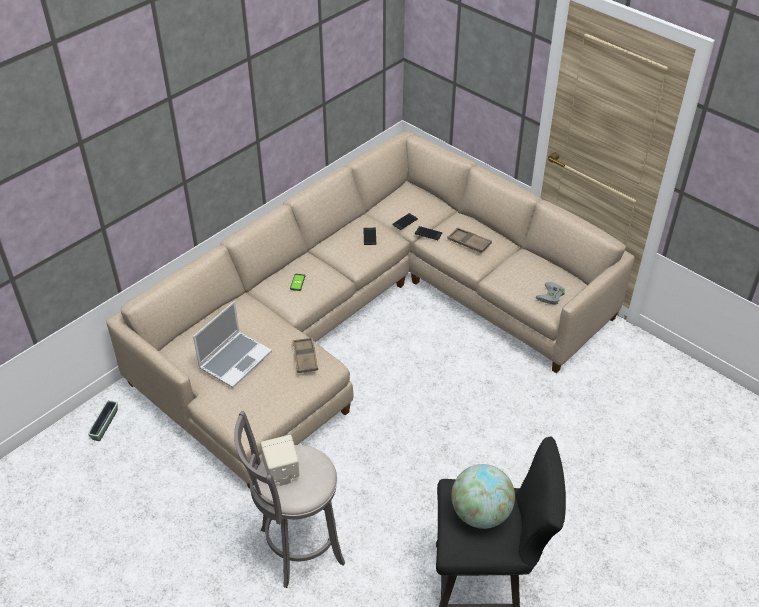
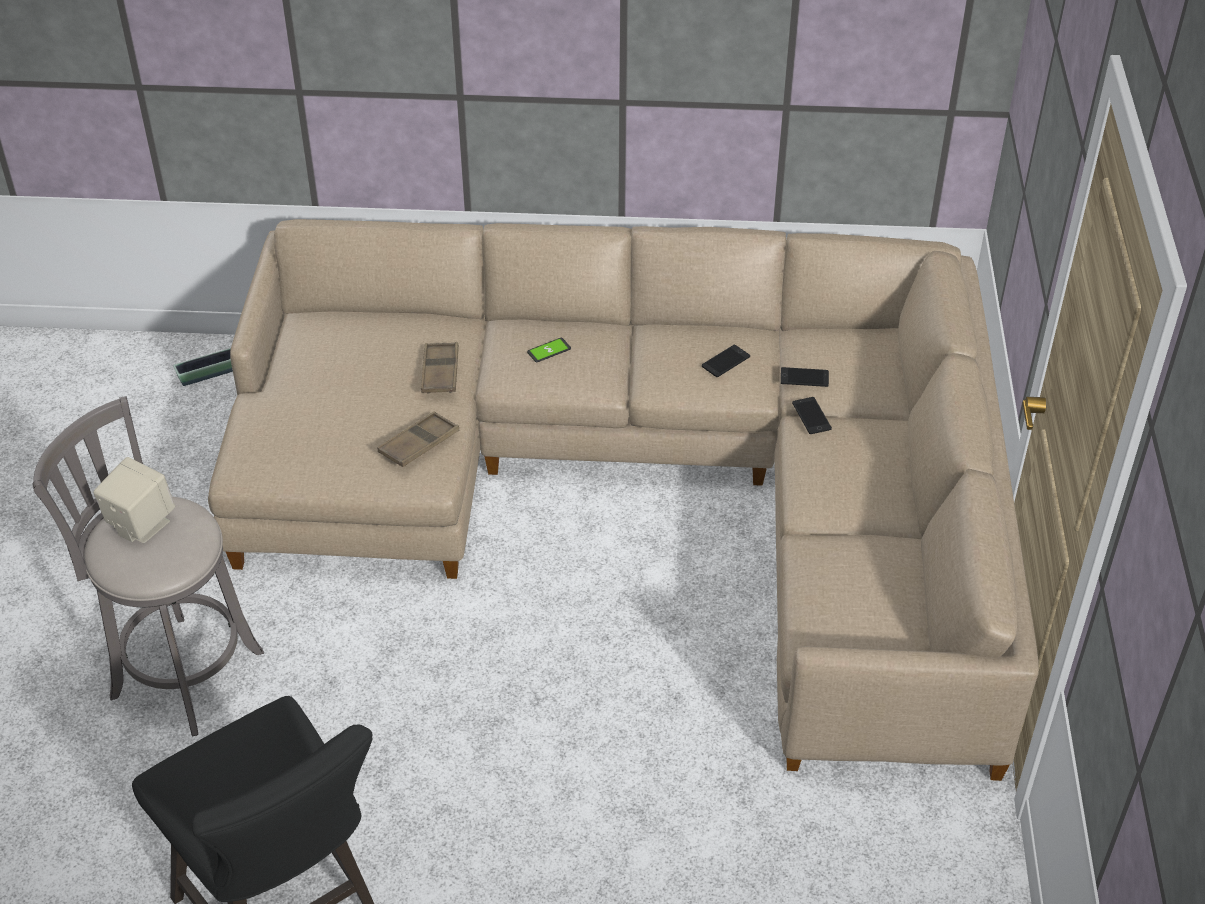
camera: 50 degrees right, 0 degrees up
laptop [193,301,272,388] -> none
brown tray [447,228,492,253] -> brown tray moved to [421,342,459,394]
globe [451,464,515,529] -> none
grey game controller [536,282,565,304] -> none

